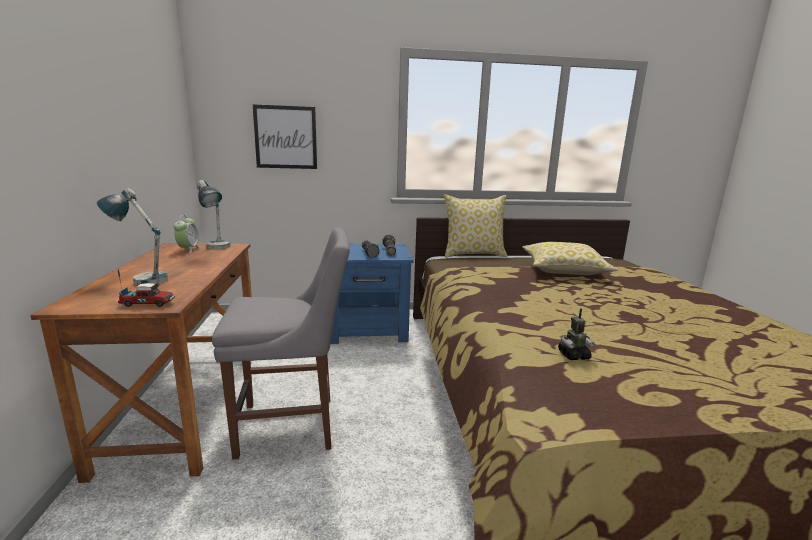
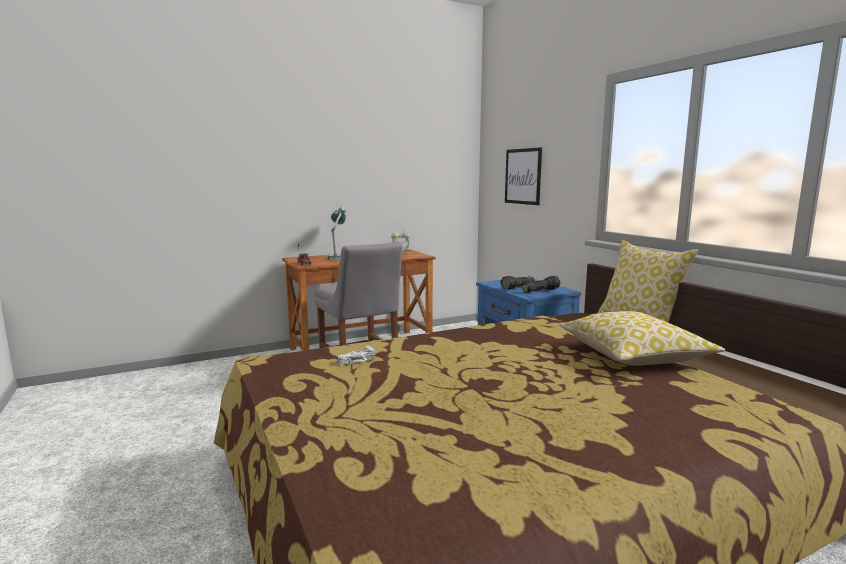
camera: 70 degrees right, 5 degrees down
table lamp [196,180,230,250] -> none
toy robot [558,308,595,360] -> white toy car [336,345,377,366]

